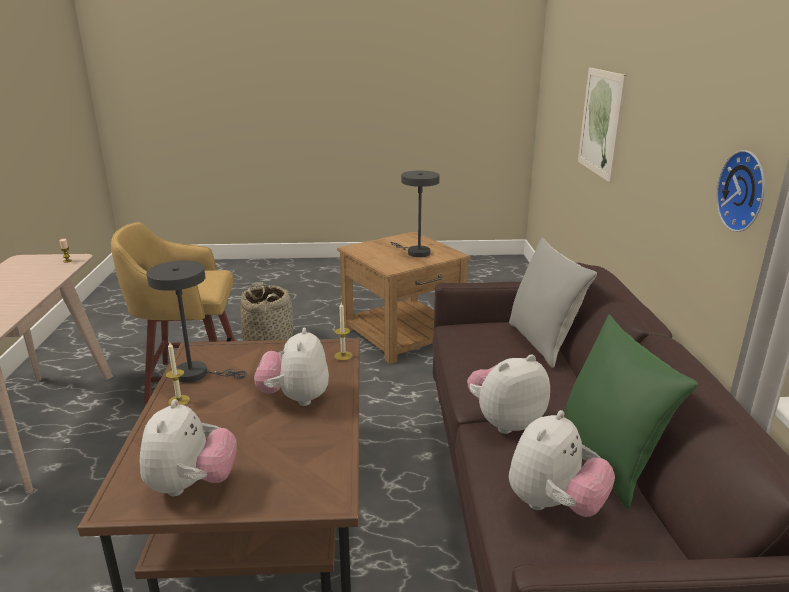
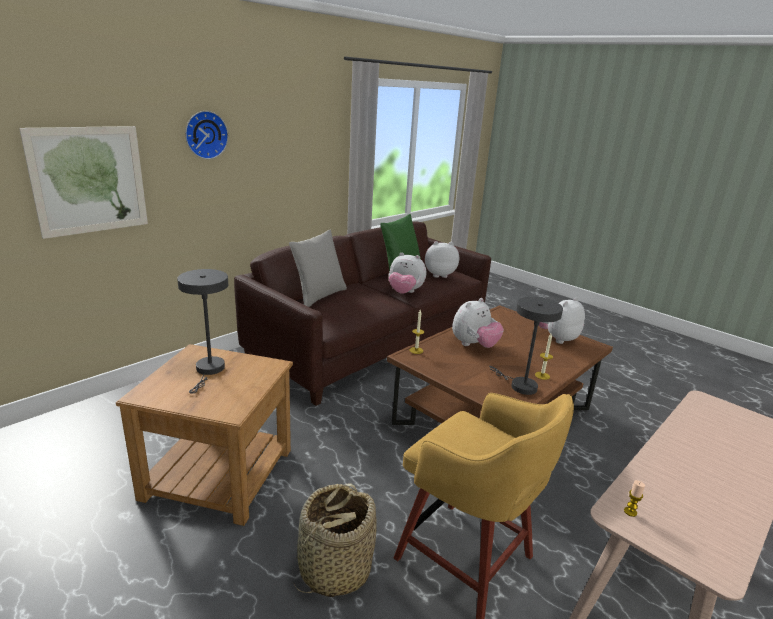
camera: 135 degrees left, 0 degrees up
wall clock [716,150,765,232] -> wall clock moved to [185,111,228,159]

